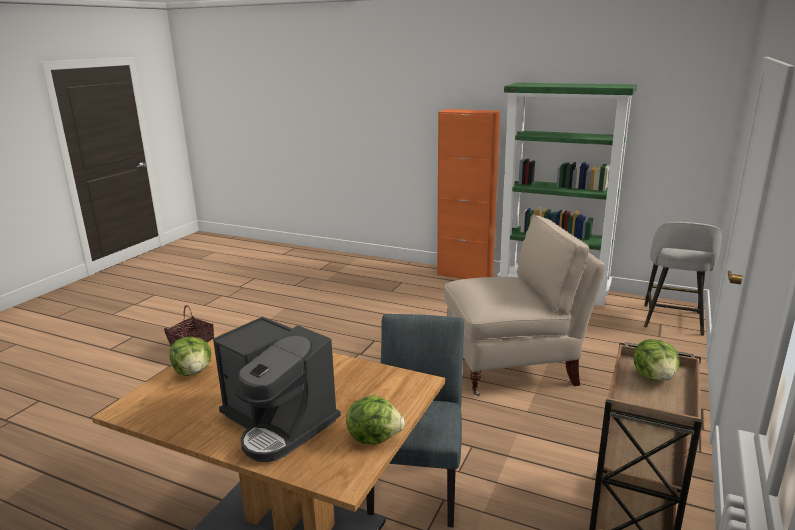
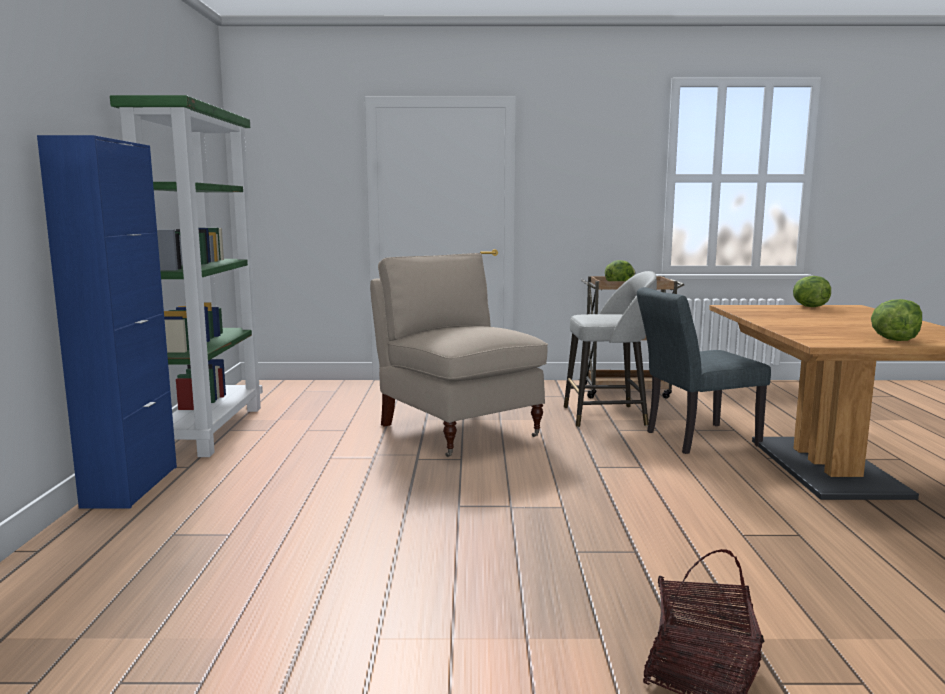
camera: 115 degrees left, 10 degrees down
coffee machine [213,316,341,462] -> none
orange cabinet [437,109,500,279] -> blue cabinet [37,135,177,509]
grey stool [644,222,722,336] -> grey stool moved to [564,271,657,427]

